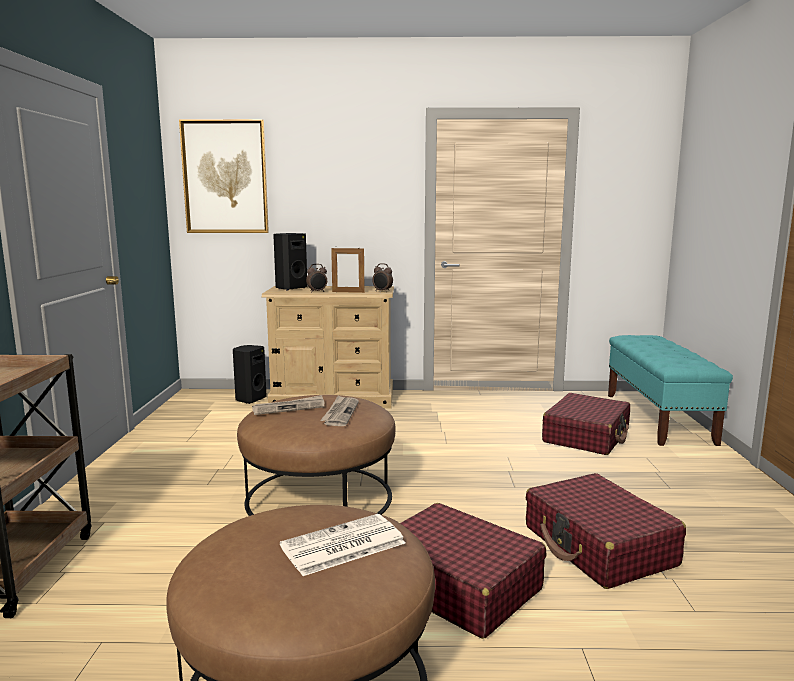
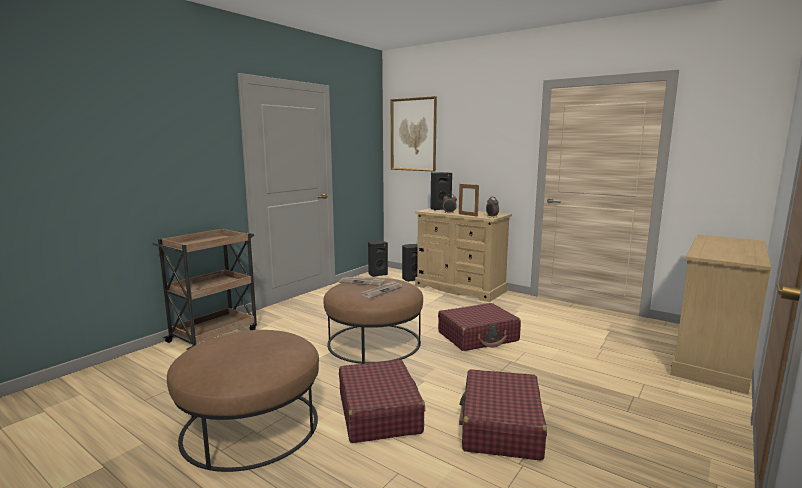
camera: 35 degrees right, 0 degrees up
newspaper [280,514,405,576] -> none
red suitcase [542,393,630,455] -> red suitcase moved to [438,303,521,351]
turquoise bench [608,335,733,446] -> beige dresser [670,234,771,395]
none -> black speaker [368,240,388,277]

